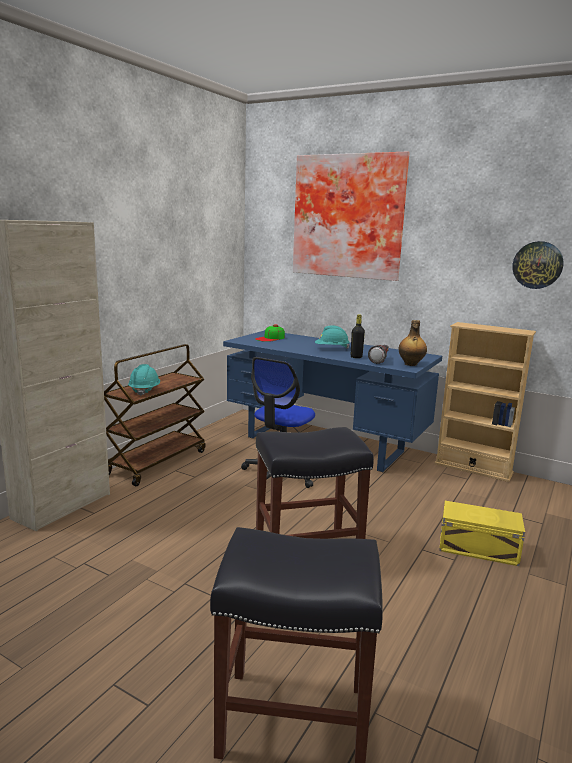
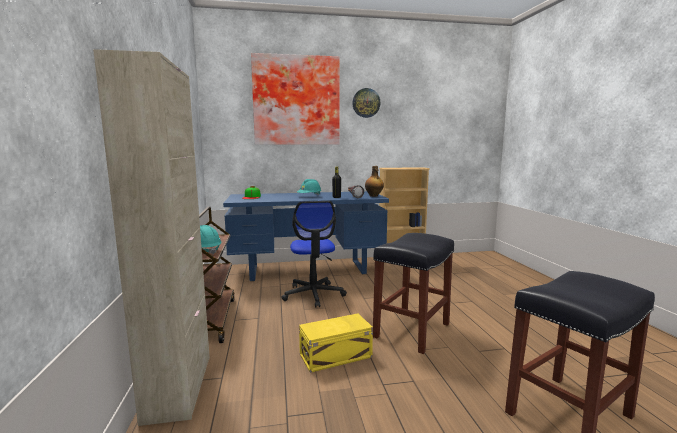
camera: 40 degrees left, 5 degrees down
yellow storage box [439,501,525,566] -> yellow storage box moved to [299,313,373,373]
wall clock [512,241,564,289] -> wall clock moved to [352,88,380,118]

